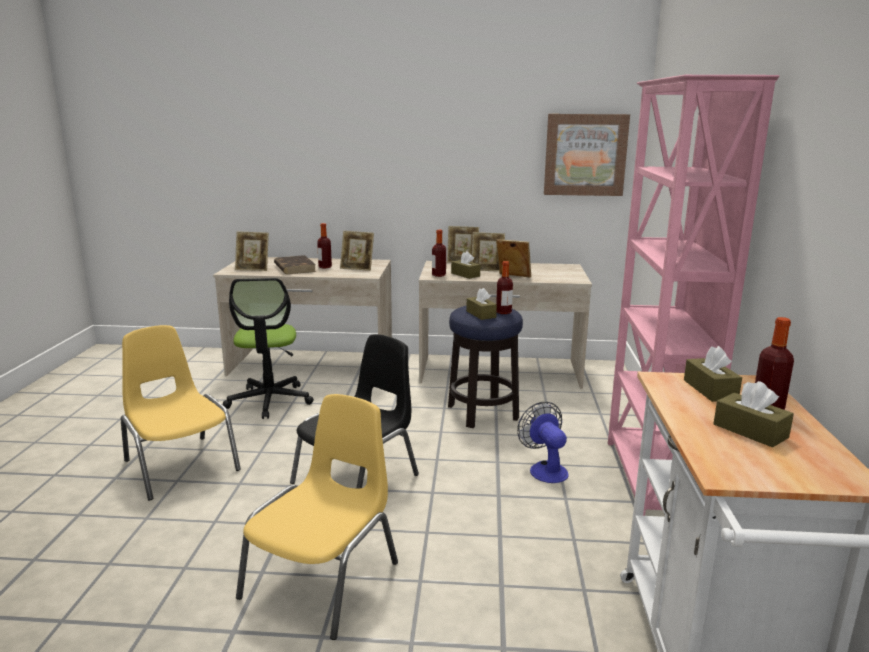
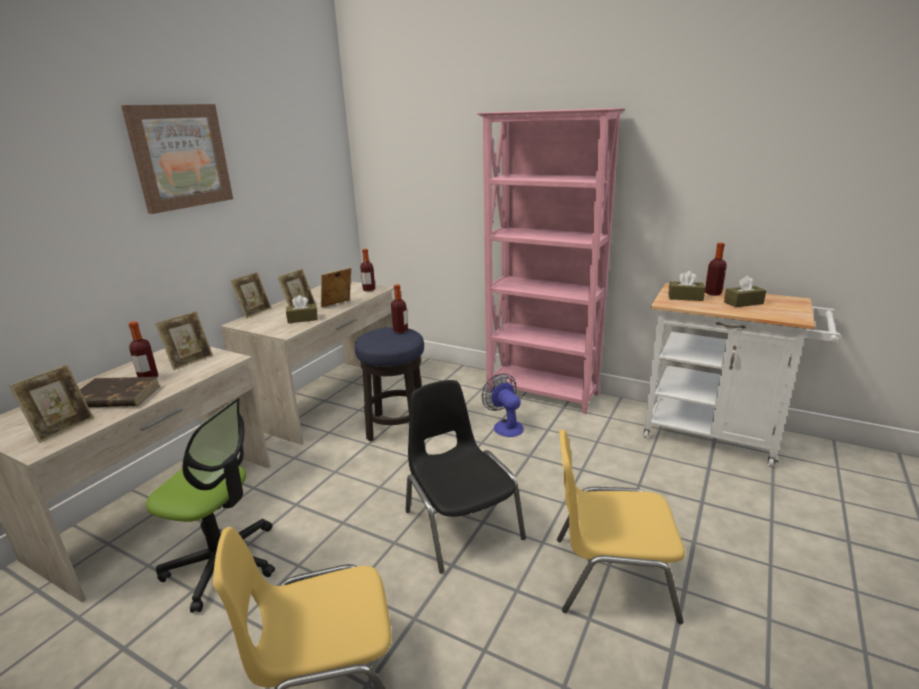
camera: 65 degrees left, 5 degrees up
yellow chair [236,394,398,640] -> yellow chair turned 45 degrees counterclockwise [557,429,685,624]
bottle [432,230,446,277] -> bottle moved to [360,249,375,291]
brown tissue box [466,288,497,320] -> none
fan [517,402,569,483] -> fan turned 60 degrees clockwise [482,373,524,437]
picture [544,114,630,196] -> picture moved to [121,104,233,214]

